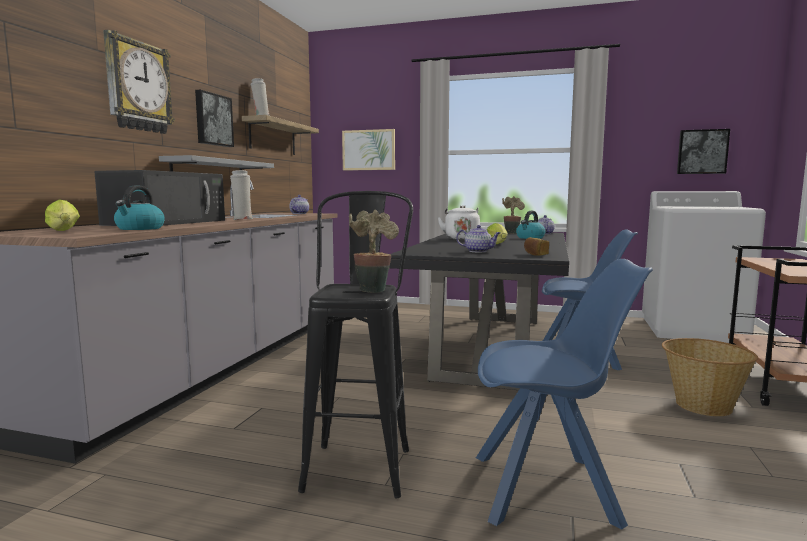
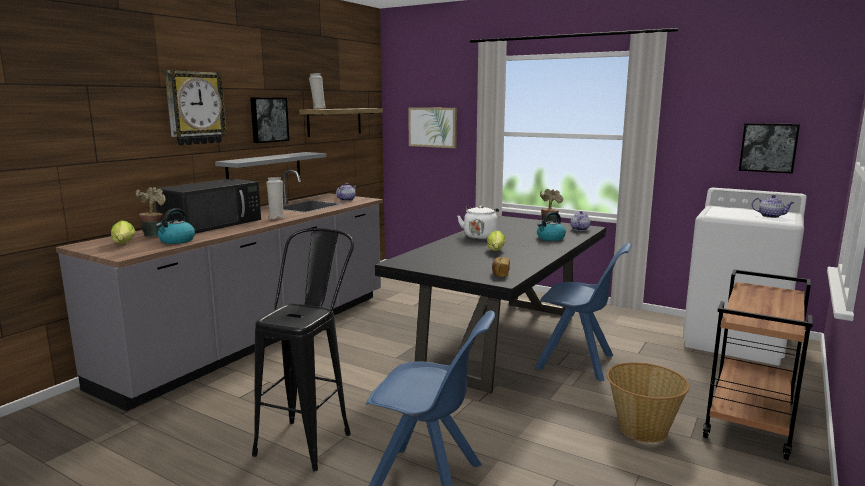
camera: 15 degrees right, 5 degrees up
potted plant [349,210,399,293] -> potted plant moved to [136,187,166,237]
teapot [456,225,500,252] -> teapot moved to [752,195,794,218]

